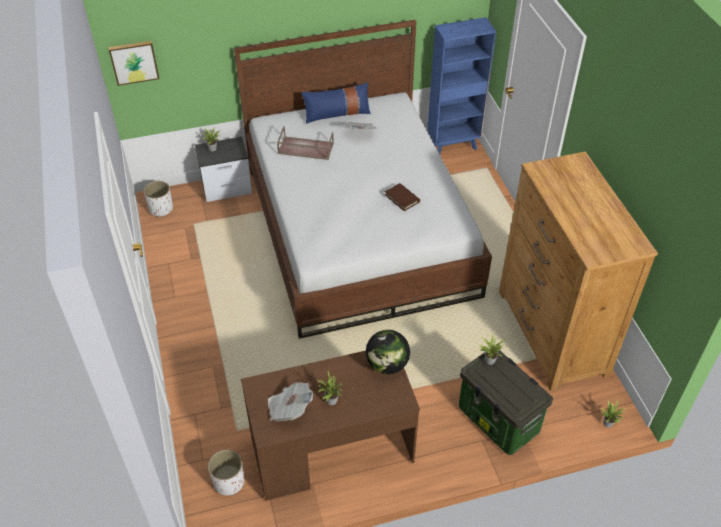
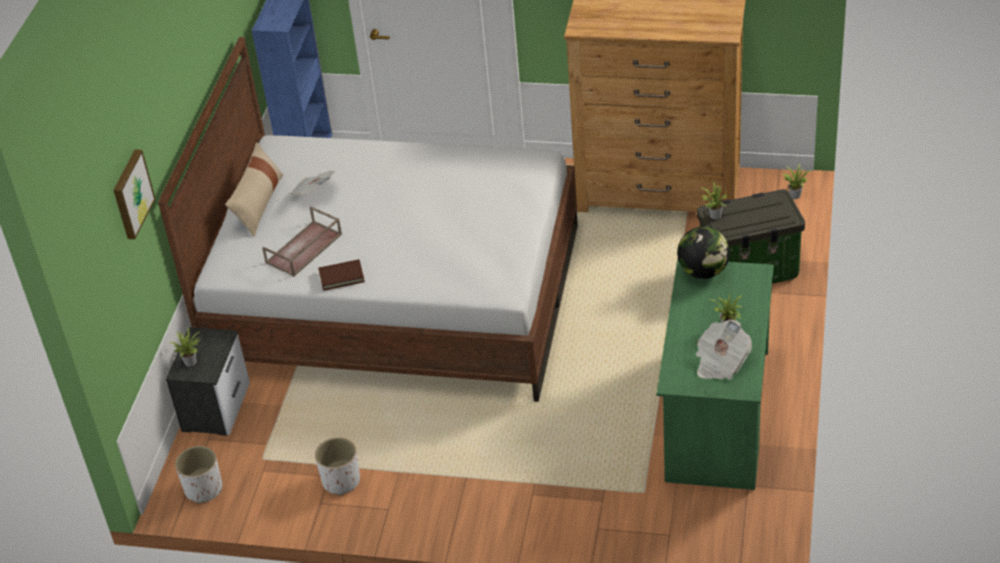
camera: 60 degrees left, 5 degrees down
picture [108,41,159,86] -> picture moved to [113,149,155,239]
white planter [208,450,245,495] -> white planter moved to [315,437,360,495]
brown desk [241,351,420,501] -> green desk [656,259,774,490]
blue pillow [301,82,371,124] -> beige pillow [225,142,284,237]
brown book [385,183,420,211] -> brown book moved to [318,259,365,291]

